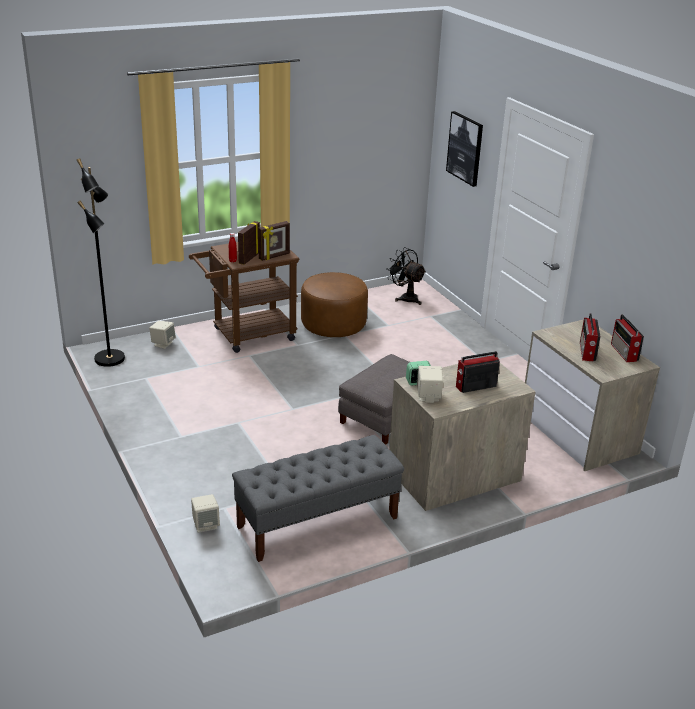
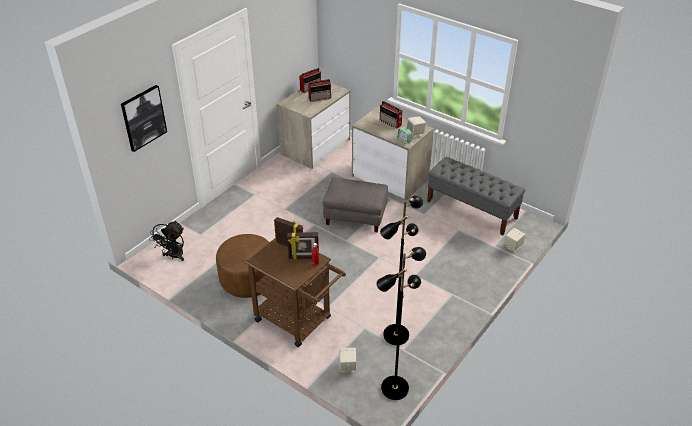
camera: 115 degrees left, 10 degrees up
none -> black floor lamp [380,196,423,345]

